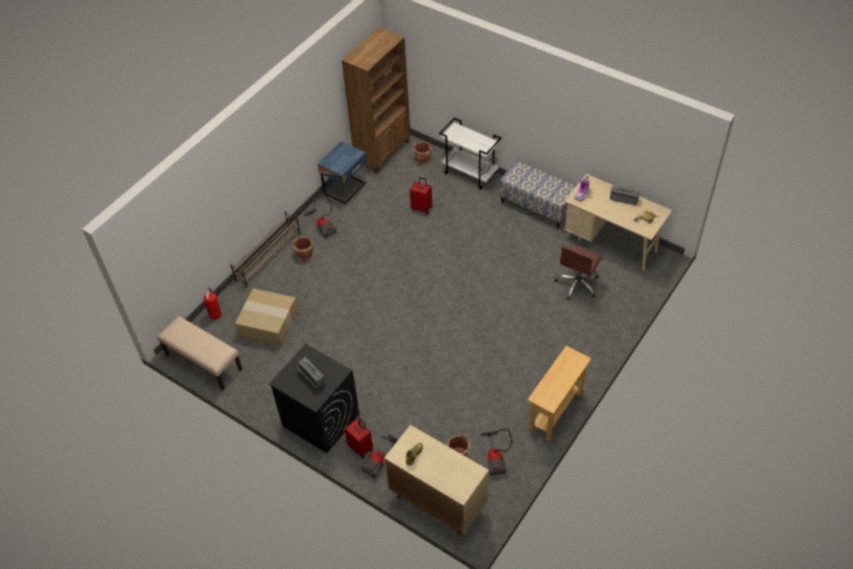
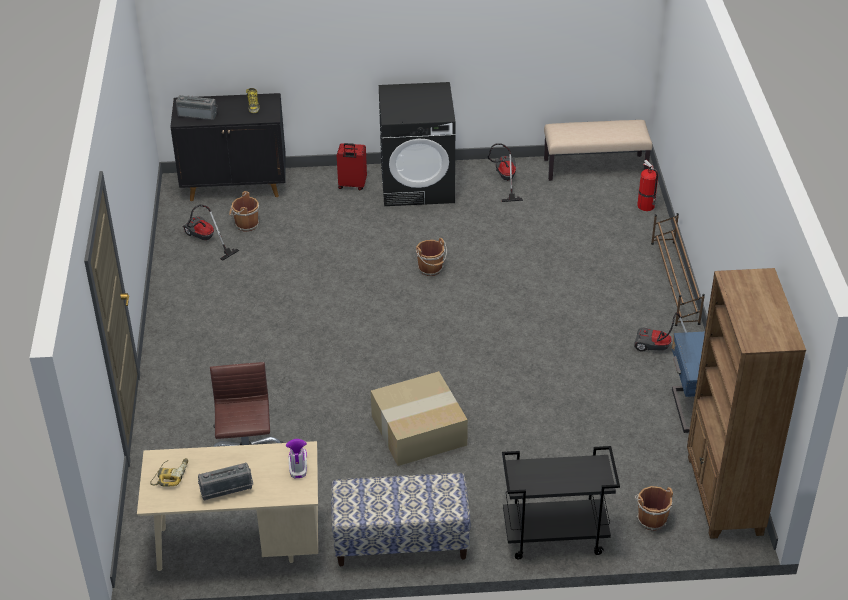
camera: 140 degrees right, 10 degrees down
cardboard box [235,288,298,347] -> cardboard box moved to [371,371,468,466]
brown bucket [293,237,313,261] -> brown bucket moved to [416,238,447,276]
radio [296,357,326,389] -> radio moved to [176,95,218,120]
vacuum cleaner [361,435,399,478] -> vacuum cleaner moved to [488,143,523,202]
beige cabinet [384,425,489,536] -> black cabinet [171,93,286,201]
red suitcase [410,177,432,214] -> none
white cart [439,118,502,190] -> black cart [502,446,620,560]
beige console table [528,346,592,442] -> none

